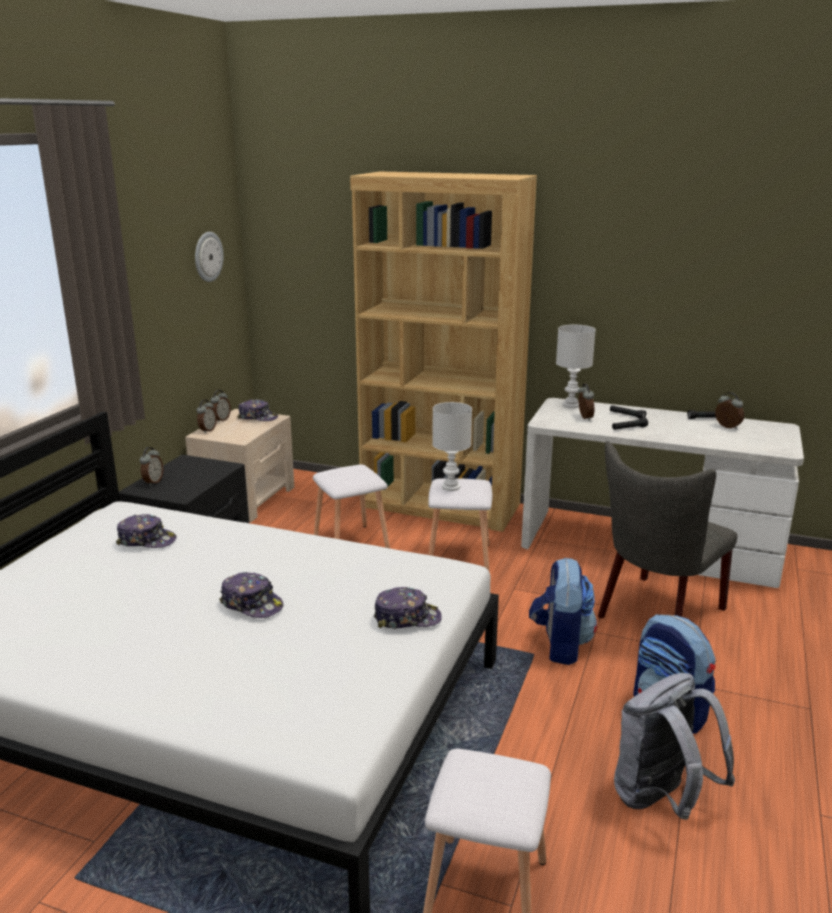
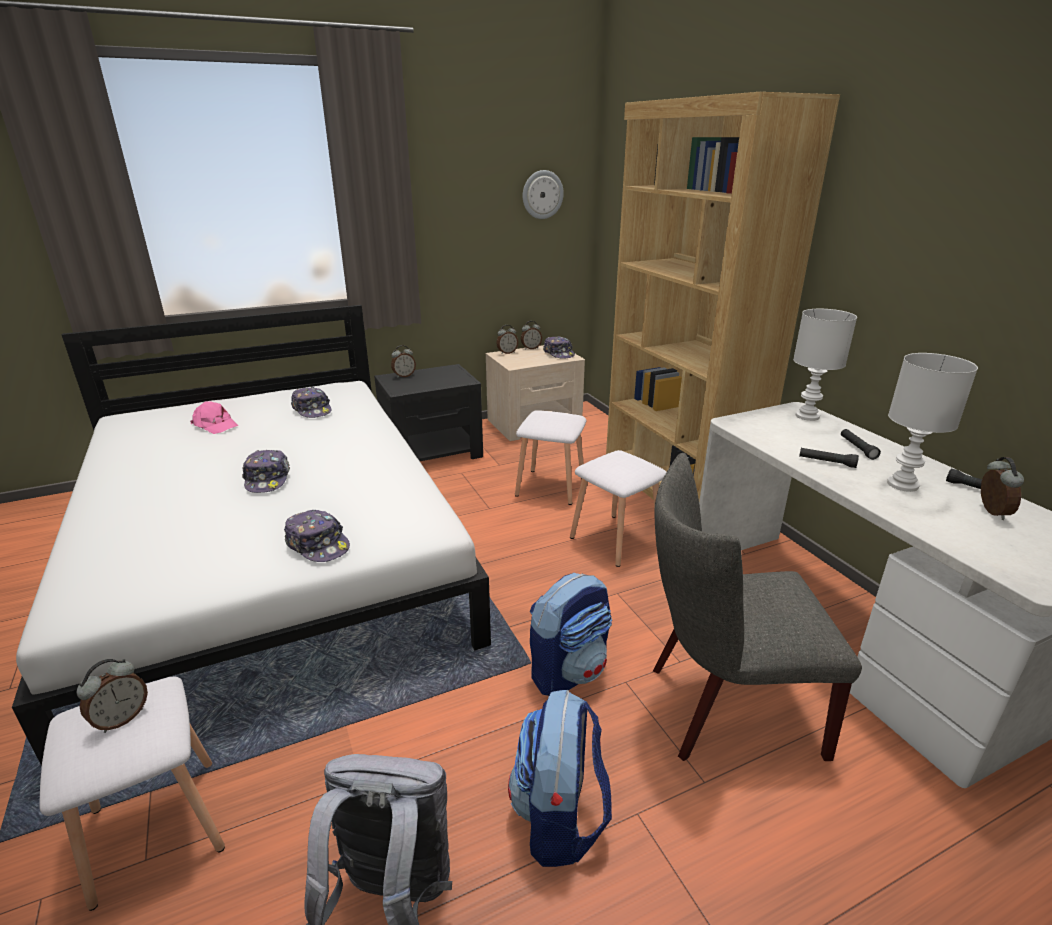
camera: 45 degrees right, 5 degrees up
white table lamp [432,402,472,491] -> white table lamp moved to [887,353,978,492]
alarm clock [578,383,594,421] -> alarm clock moved to [77,659,148,733]
none -> pink cap [190,401,238,434]

